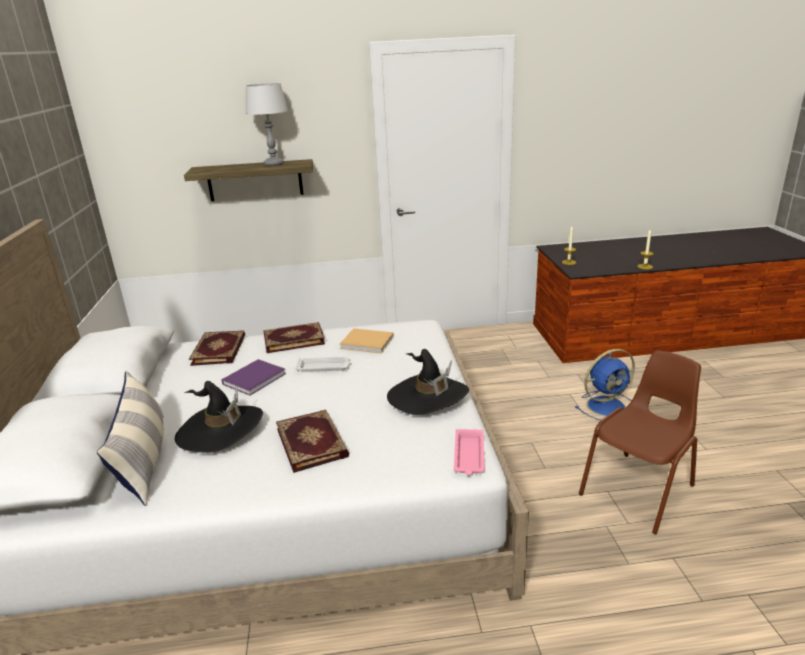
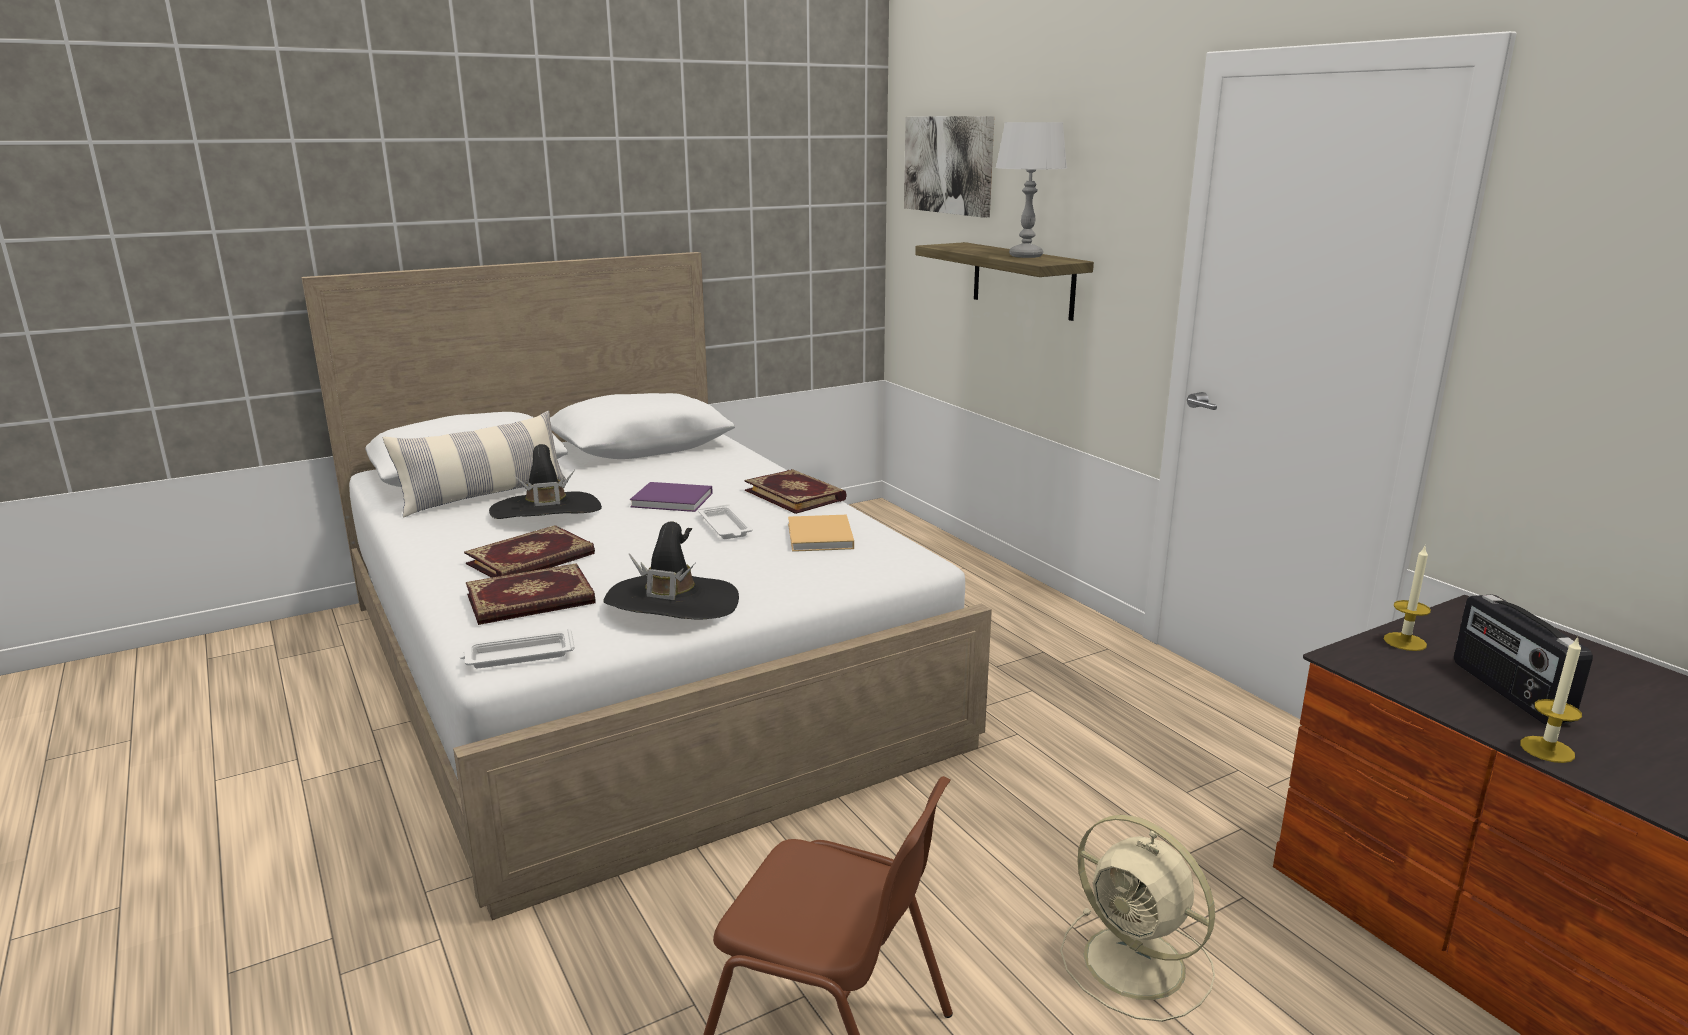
camera: 65 degrees right, 5 degrees down
book [189,330,245,366] -> book moved to [466,563,595,625]
pink tray [454,429,485,475] -> white tray [460,629,574,668]
blue fan [575,349,635,420] -> beige fan [1060,815,1215,1022]
none -> picture [904,116,995,218]
none -> radio [1454,595,1593,725]

